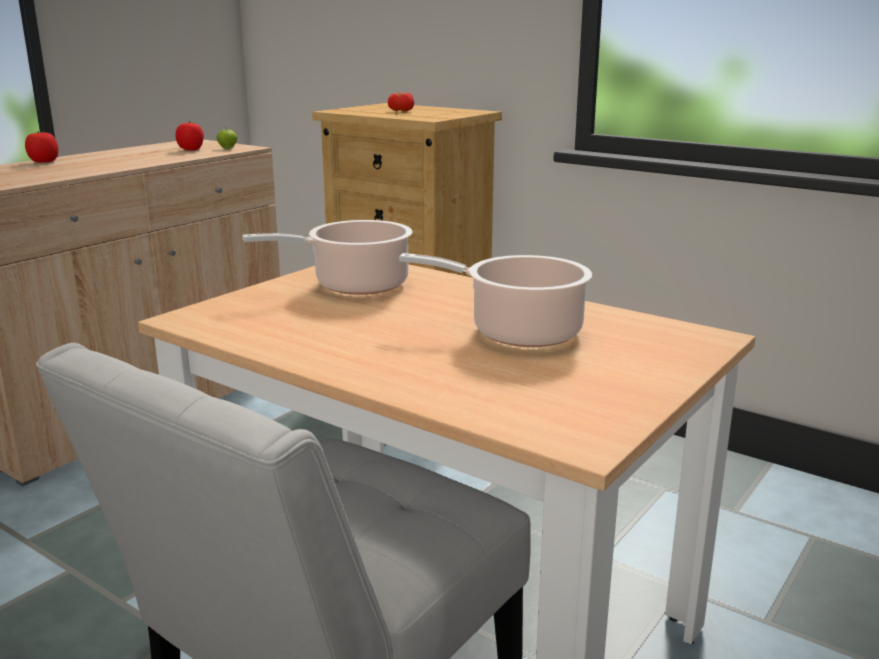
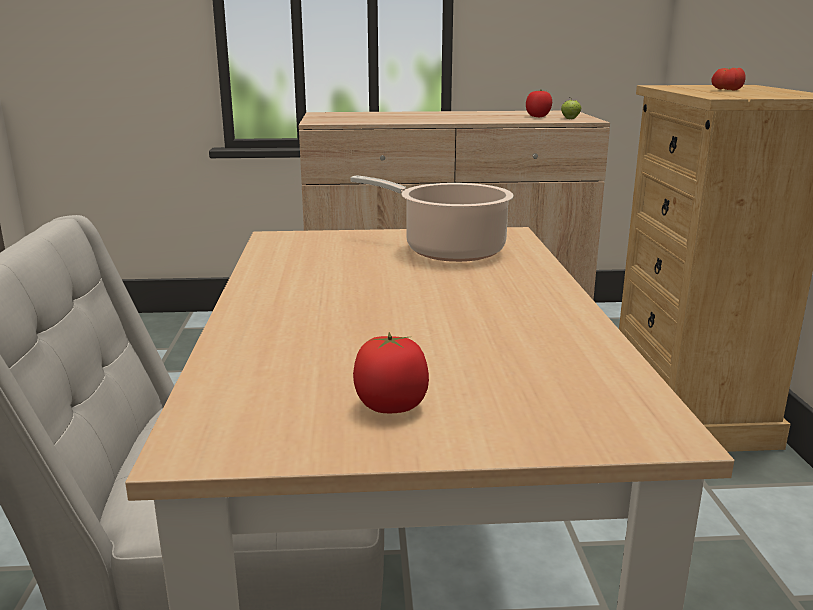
camera: 50 degrees right, 0 degrees up
tomato [25,131,59,163] -> tomato moved to [353,332,429,413]
cooking pot [399,253,592,347] -> none

